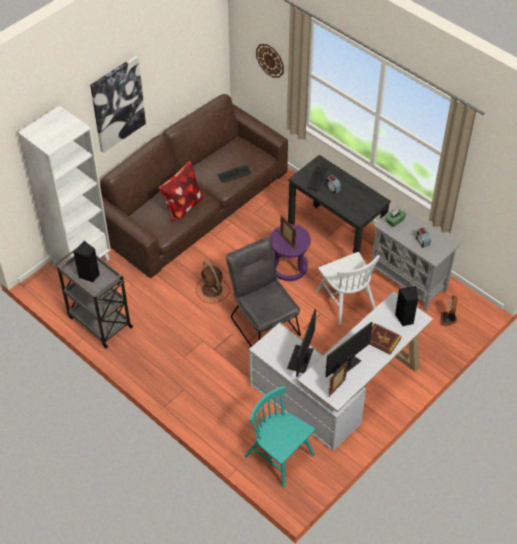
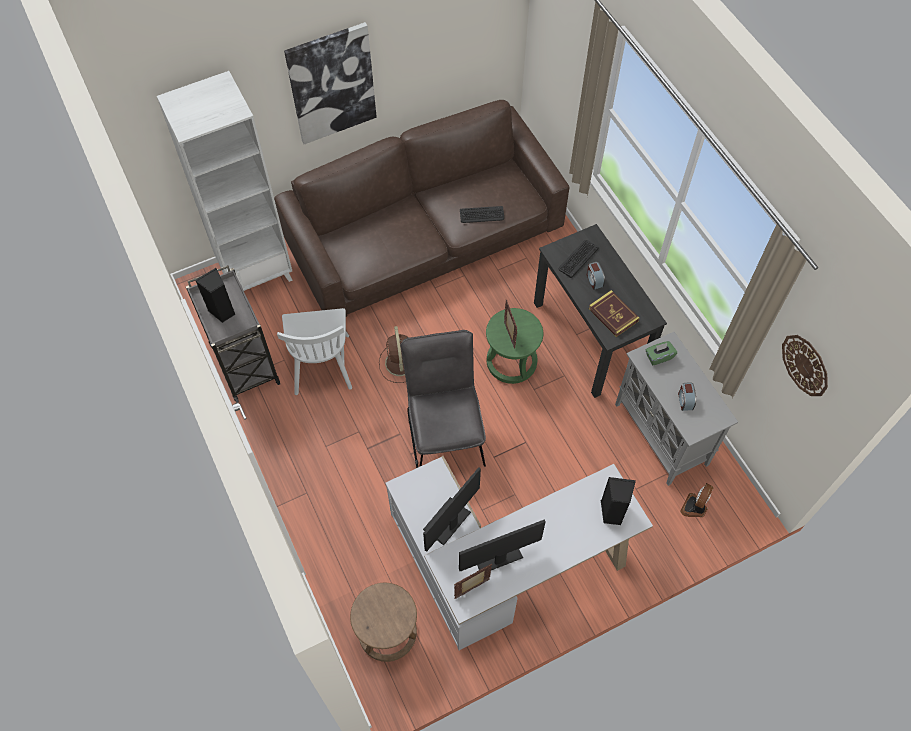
camera: 20 degrees right, 10 degrees up
pillow [159,161,204,221] -> none
turquoise chair [245,386,315,488] -> brown stool [350,583,417,662]
wall clock [256,44,284,78] -> wall clock moved to [782,335,828,396]
purple stool [270,224,311,281] -> green stool [486,308,543,384]
white chair [316,252,380,325] -> white chair moved to [277,308,352,395]
book [369,322,401,355] -> book moved to [589,290,639,337]

